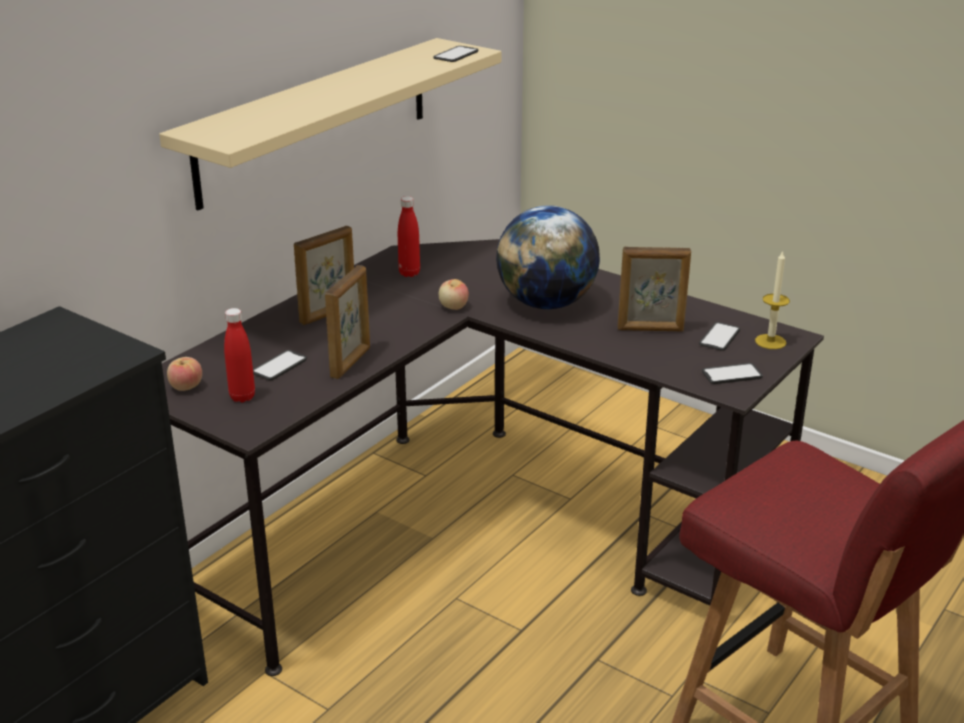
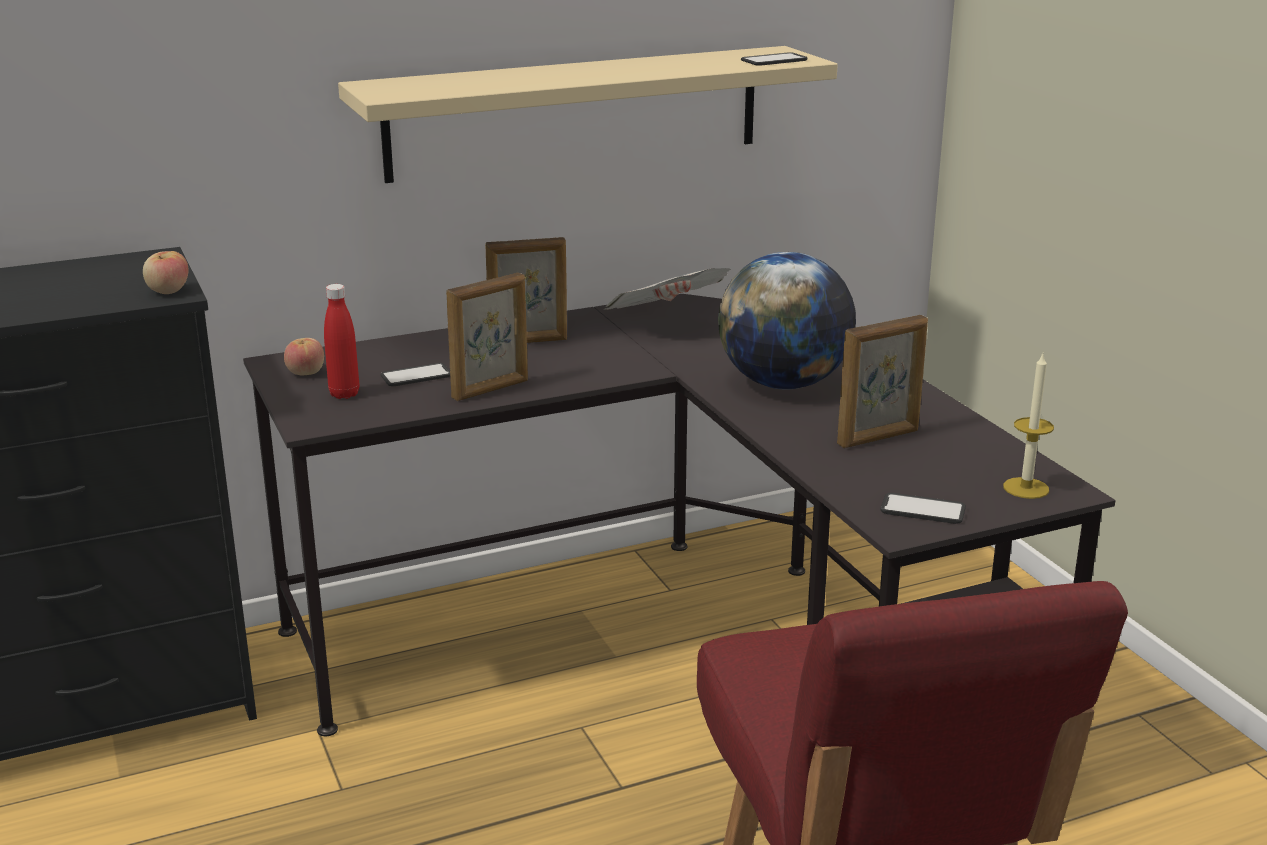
camera: 30 degrees right, 5 degrees down
red bottle [398,196,420,277] -> newspaper [603,268,731,310]
apple [439,279,469,310] -> apple moved to [143,251,188,294]
picture frame [618,247,691,332] -> picture frame turned 60 degrees counterclockwise [837,315,928,448]
phone [699,322,740,351] -> none

